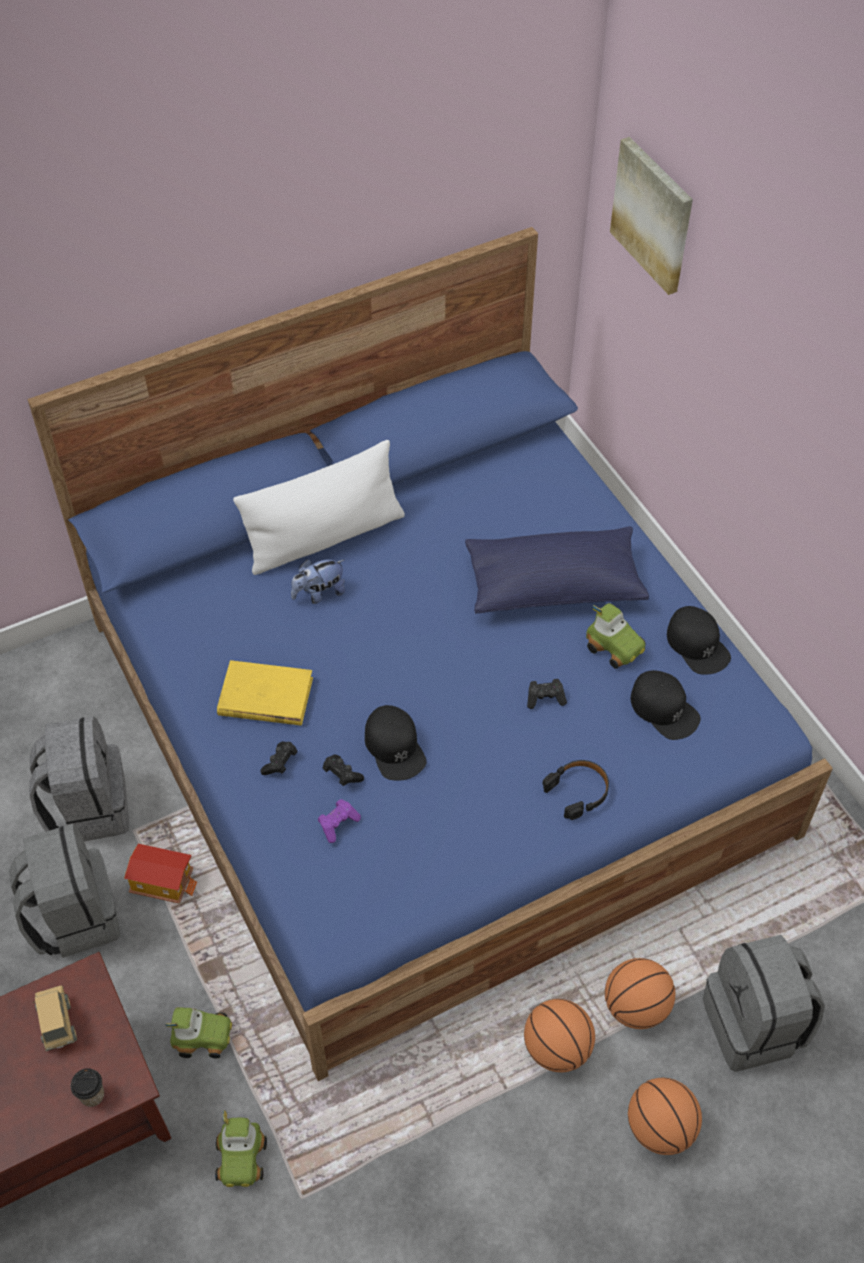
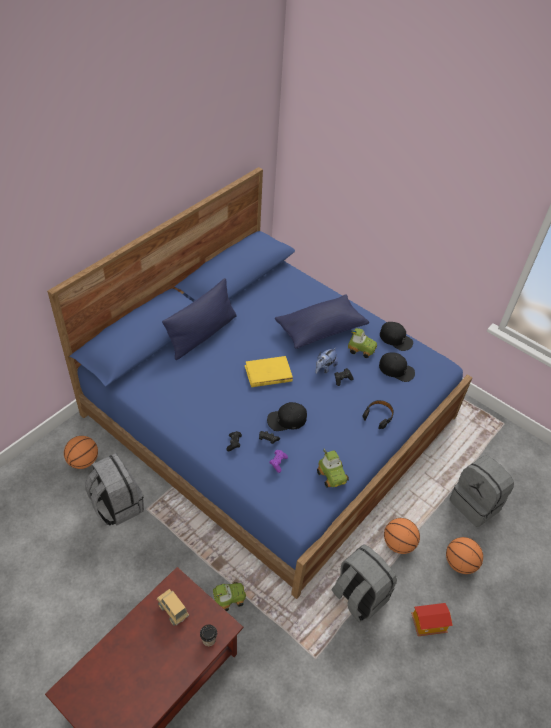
camera: 25 degrees left, 5 degrees down
grey backpack [9,824,120,958] -> grey backpack moved to [331,544,397,623]
toy house [124,844,198,903] -> toy house moved to [411,603,453,636]
toy car [215,1111,267,1187] -> toy car moved to [317,449,349,488]
yellow book [217,660,313,726] -> yellow book moved to [244,356,293,387]
white pillow [233,440,405,575] -> blue pillow [162,278,237,360]
plush toy [291,559,345,604] -> plush toy moved to [315,348,338,374]
black cap [365,705,426,781] -> black cap turned 120 degrees clockwise [267,402,307,431]
basketball [605,958,675,1029] -> basketball moved to [64,436,98,469]
picture [610,137,693,295] -> none

